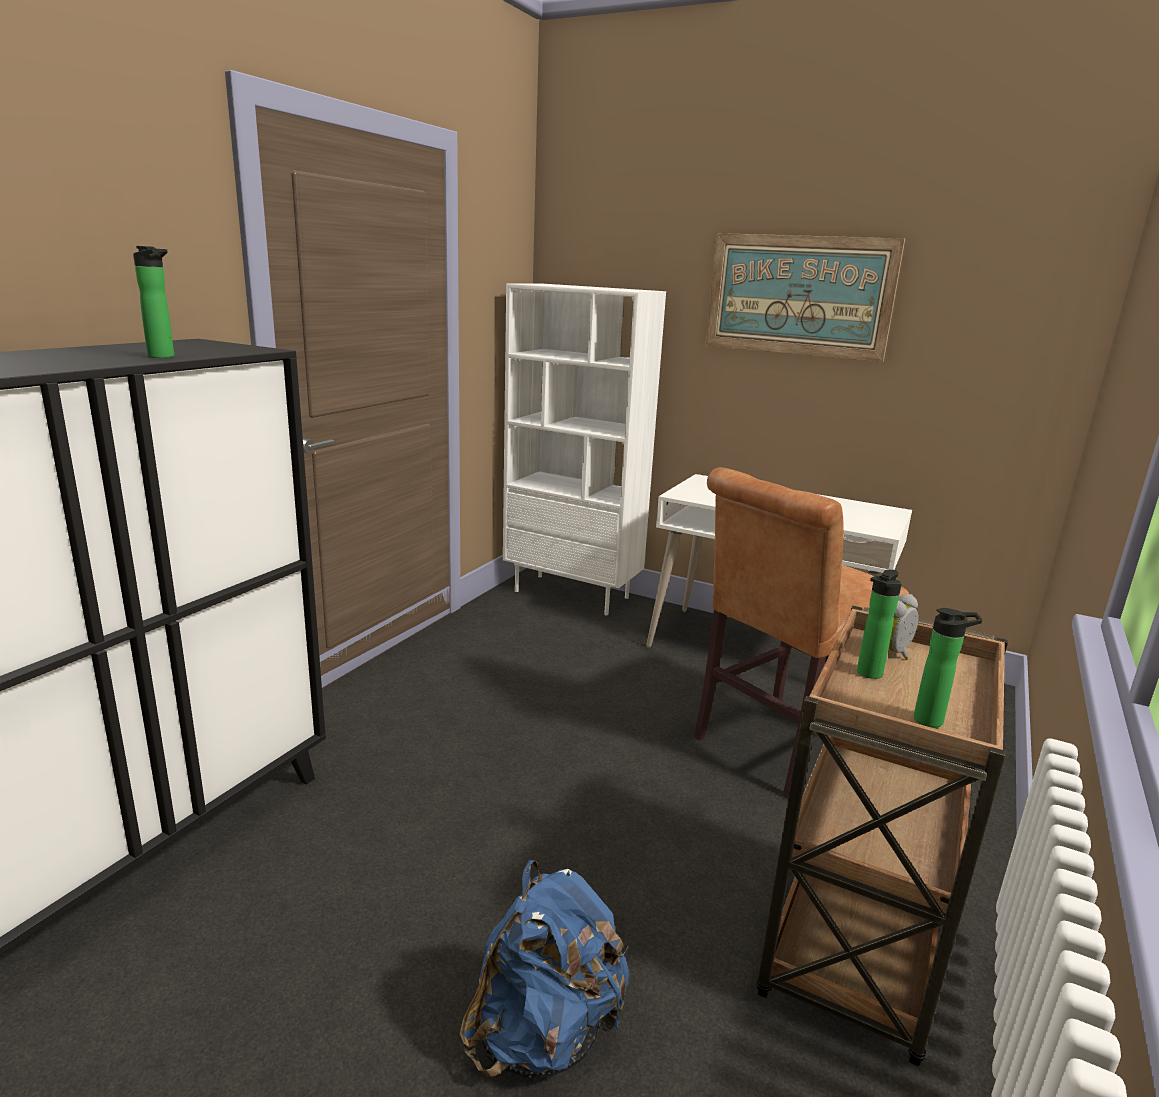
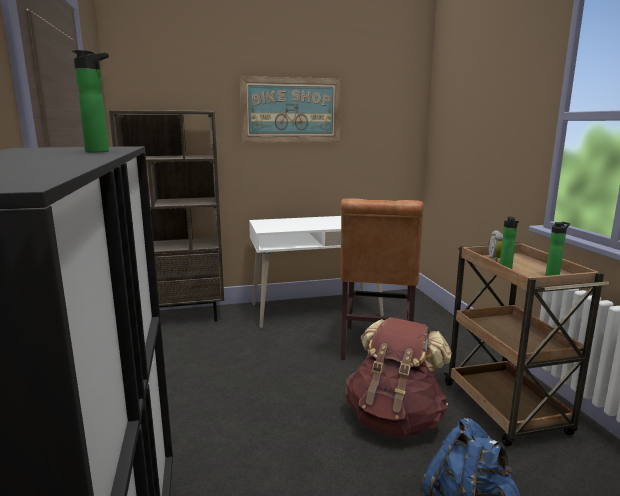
camera: 40 degrees left, 5 degrees down
white bookcase [503,283,666,615] -> brown bookcase [109,110,224,322]
none -> brown backpack [346,317,452,438]

